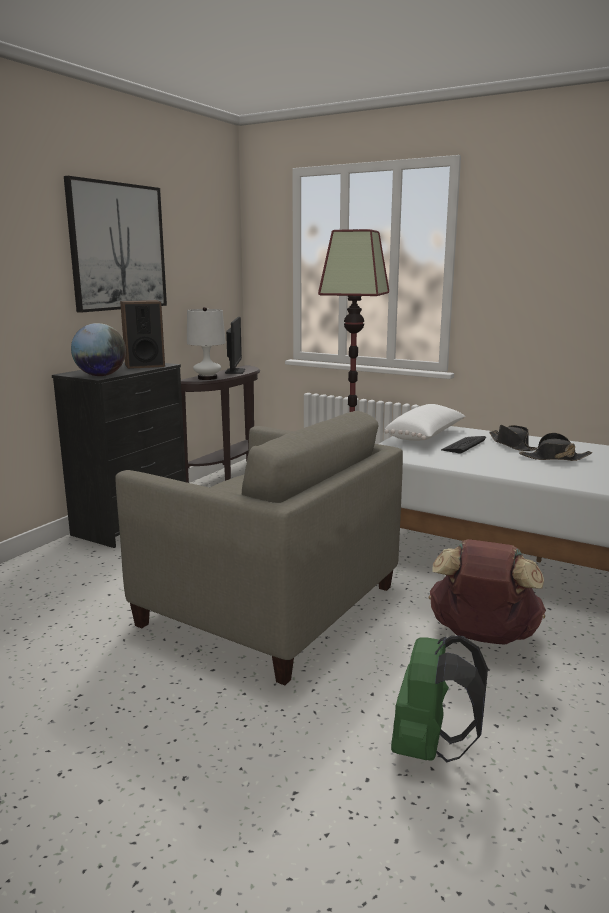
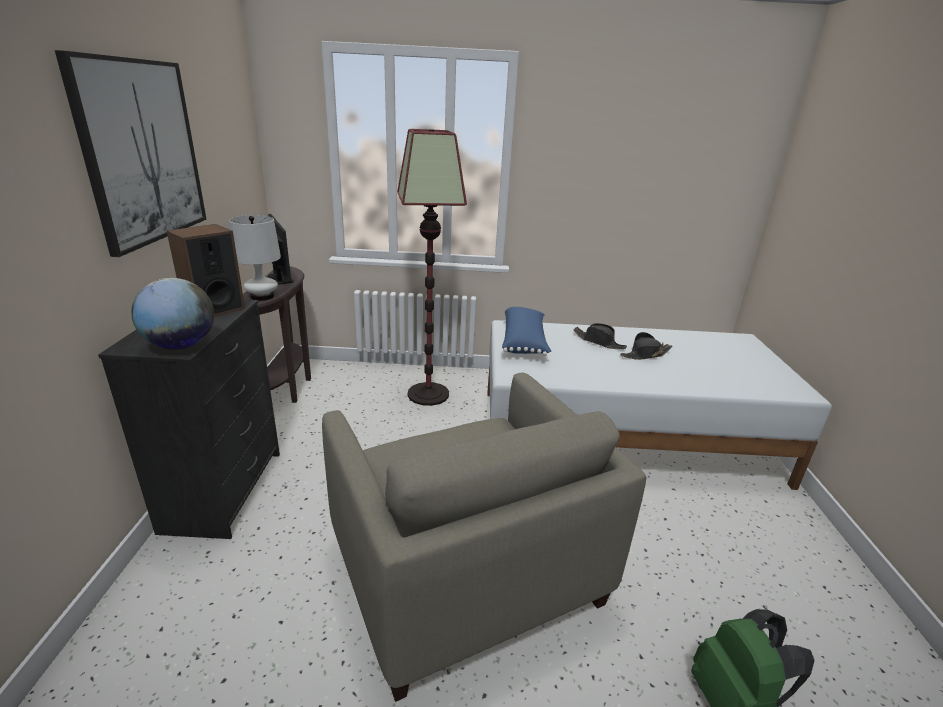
camera: 30 degrees left, 10 degrees up
beige armchair [115,411,403,685] -> beige armchair turned 60 degrees clockwise [322,373,646,702]
white pillow [385,404,466,441] -> blue pillow [502,307,551,356]
brown backpack [429,539,546,645] -> none
keyboard [441,436,486,454] -> none

